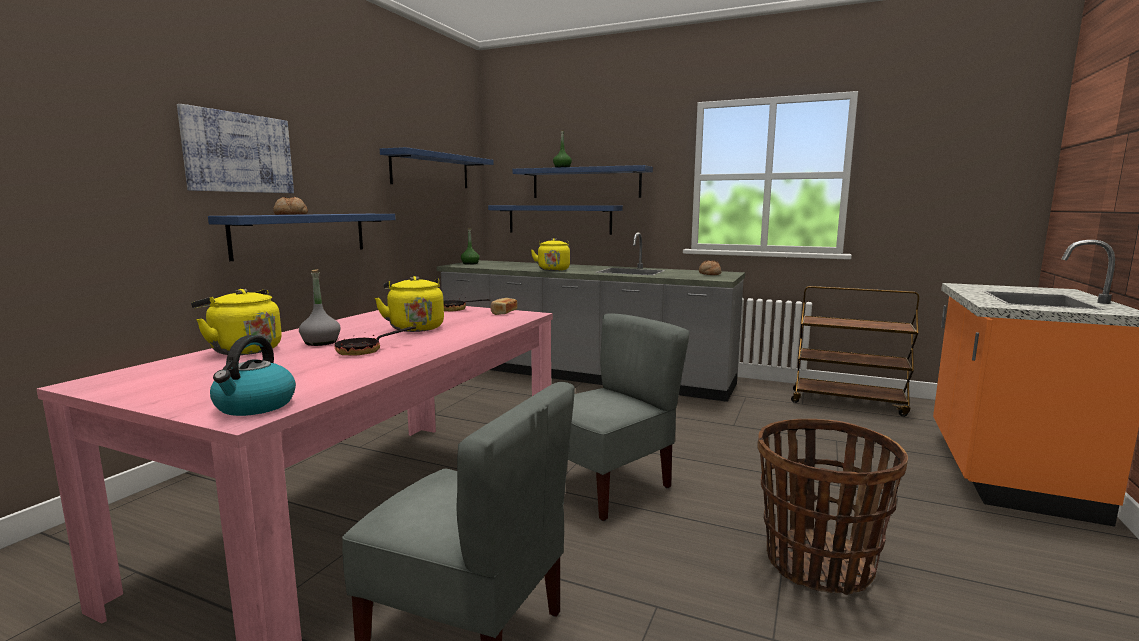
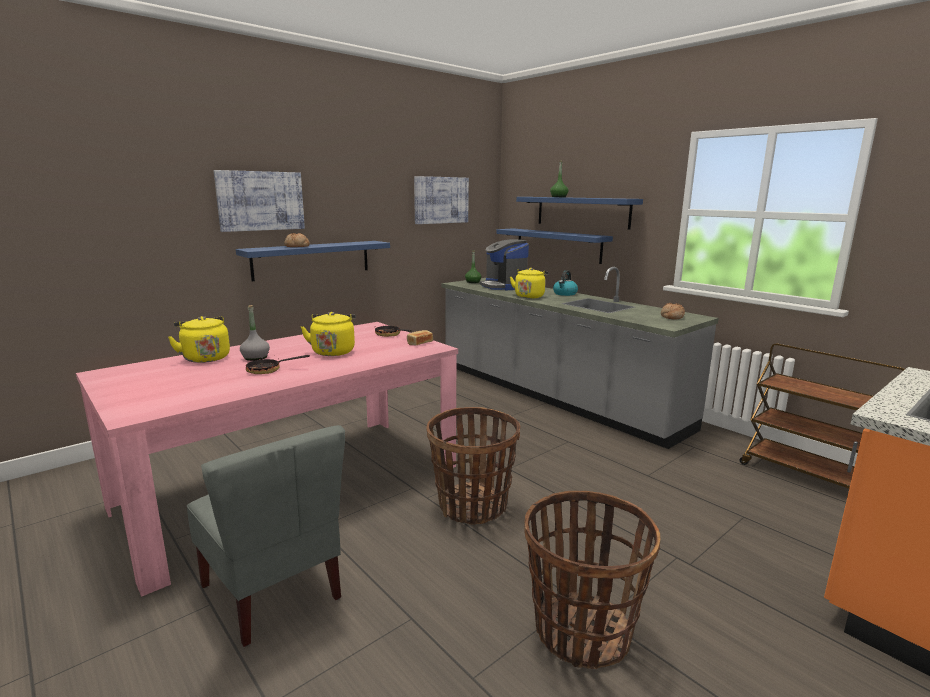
camera: 25 degrees right, 5 degrees up
kettle [210,335,296,416] -> kettle moved to [553,270,578,296]
blue shelf [380,147,494,188] -> picture [414,176,469,224]
grey chair [568,314,690,521] -> basket [426,407,520,525]
none -> coffee machine [480,239,529,290]

